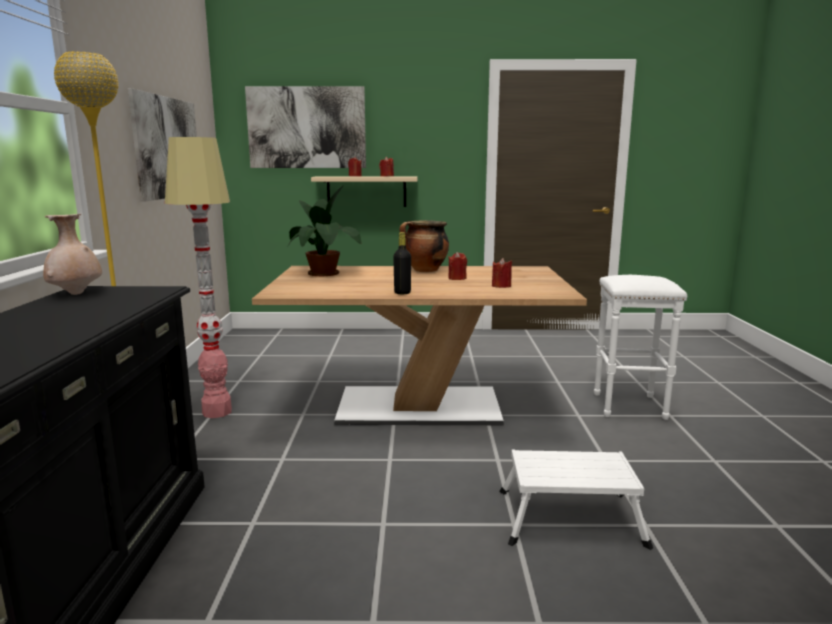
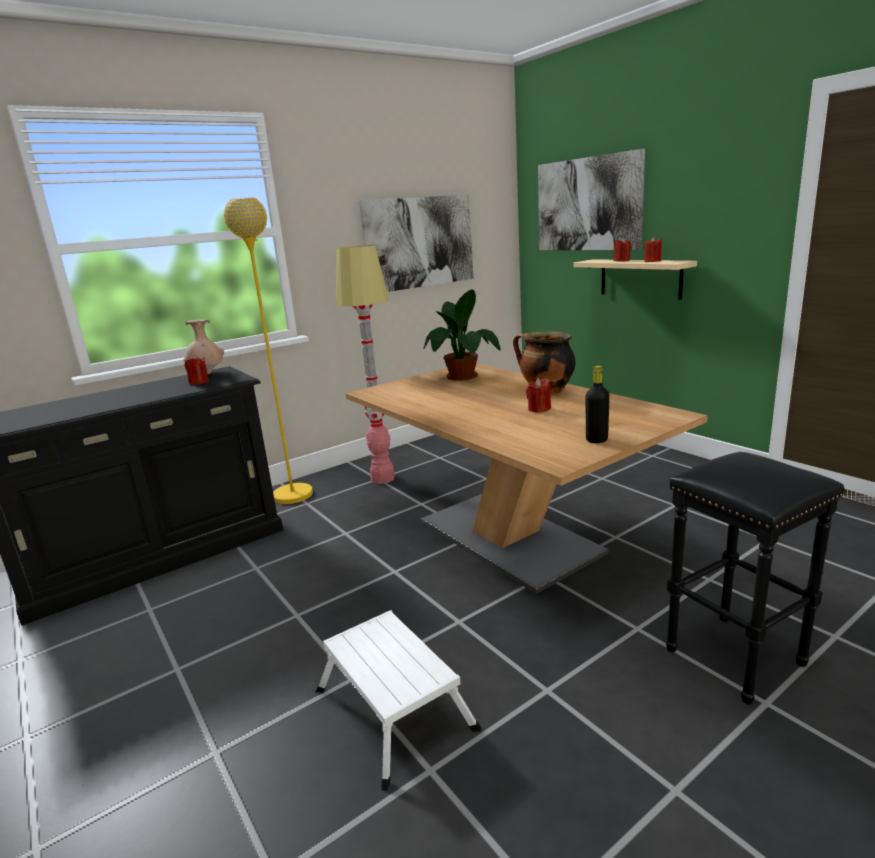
camera: 55 degrees right, 5 degrees up
black bottle [393,232,411,294] -> black bottle moved to [586,366,610,443]
red candle [492,258,512,288] -> red candle moved to [184,355,209,385]
white stool [594,275,687,420] -> black stool [666,452,844,705]

